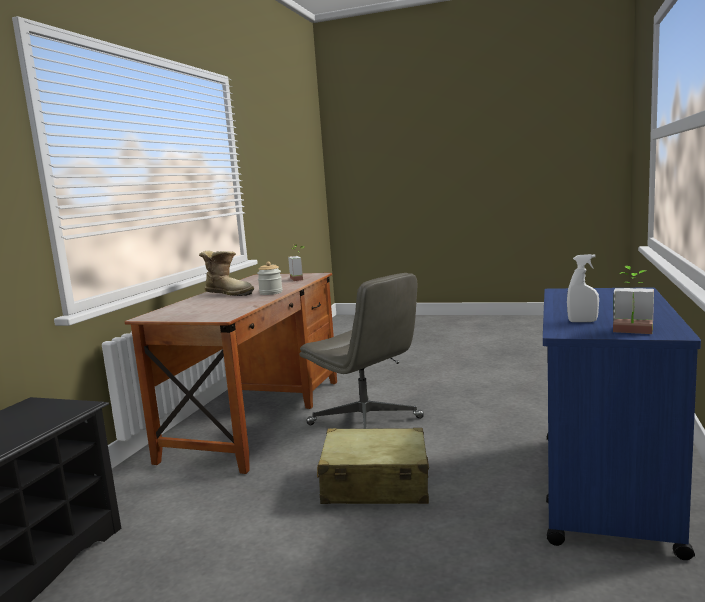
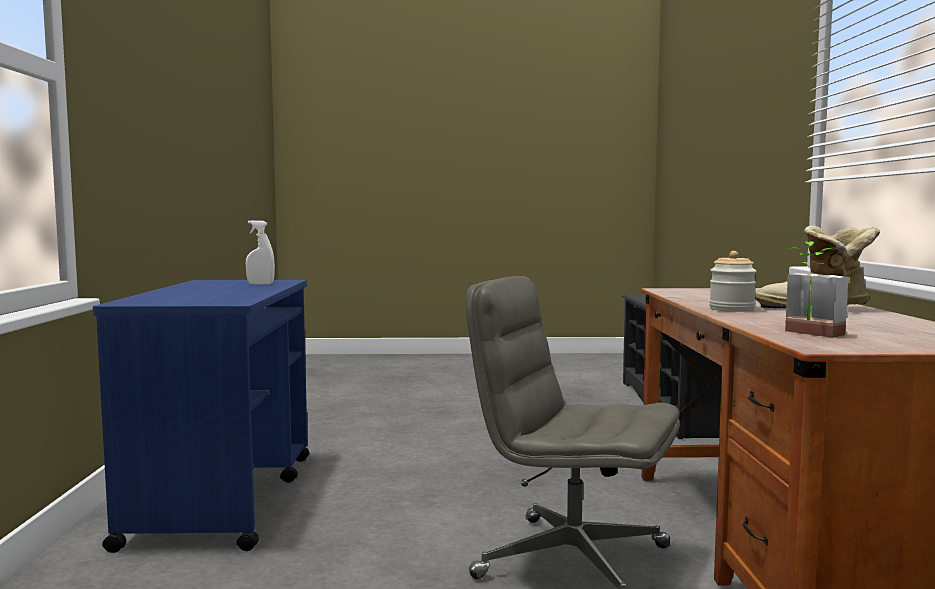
camera: 160 degrees right, 5 degrees down
beige suitcase [317,428,429,504] -> none
potted plant [613,266,654,334] -> none

